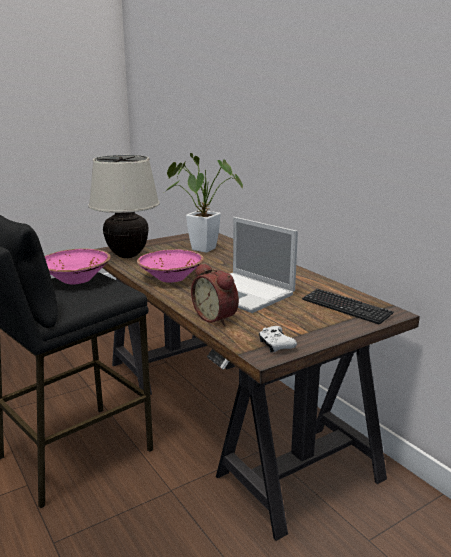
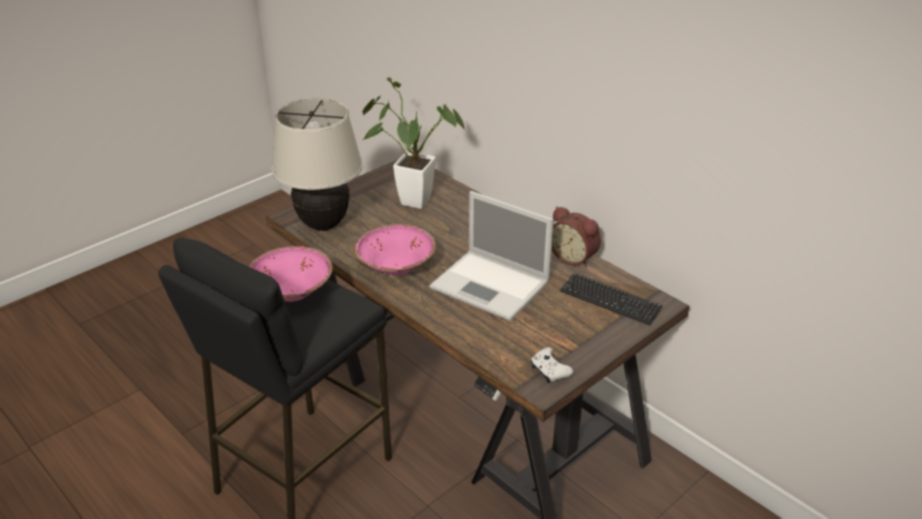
camera: 10 degrees left, 15 degrees up
alarm clock [191,263,239,326] -> alarm clock moved to [552,207,601,268]

